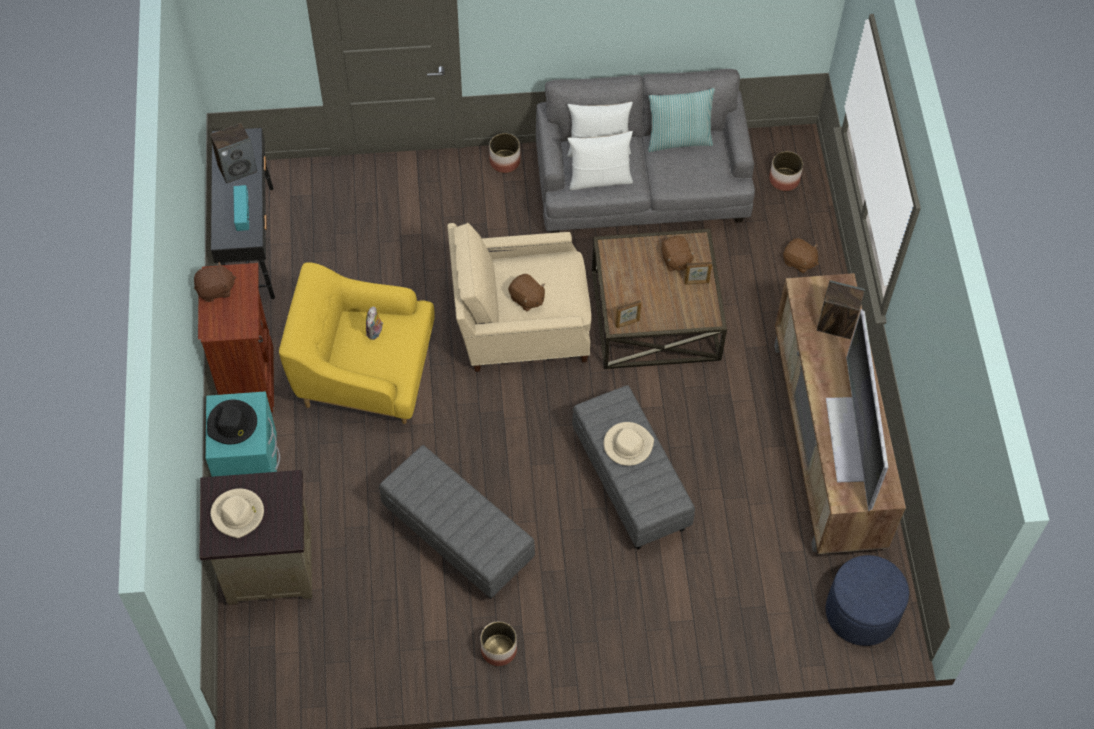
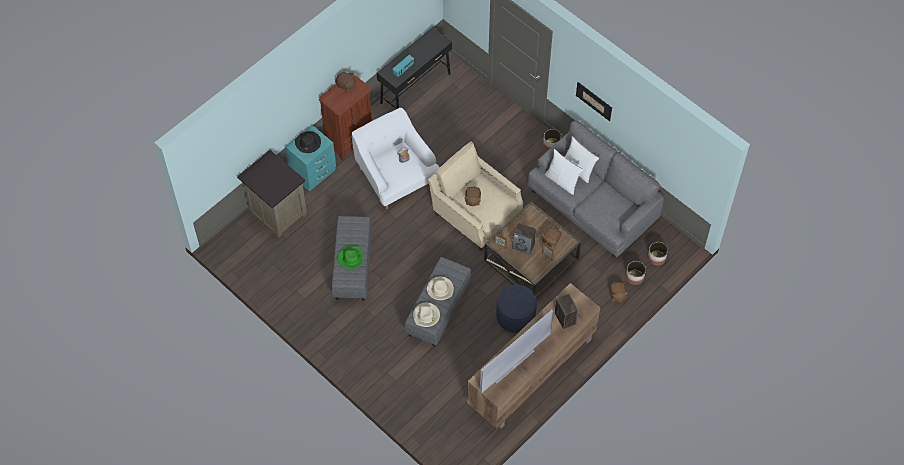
camera: 50 degrees right, 0 degrees up
speaker [210,123,257,184] -> speaker moved to [512,223,536,255]
beige hat [211,488,264,538] -> beige hat moved to [413,303,440,327]
yellow armchair [279,262,435,424] -> white armchair [352,108,440,209]
planter [480,621,517,666] -> planter moved to [626,261,646,285]
pillow [648,88,715,152] -> none
blue ottoman [826,555,909,646] -> blue ottoman moved to [496,284,537,333]
none -> green hat [338,246,364,269]
none -> picture [576,82,612,121]

